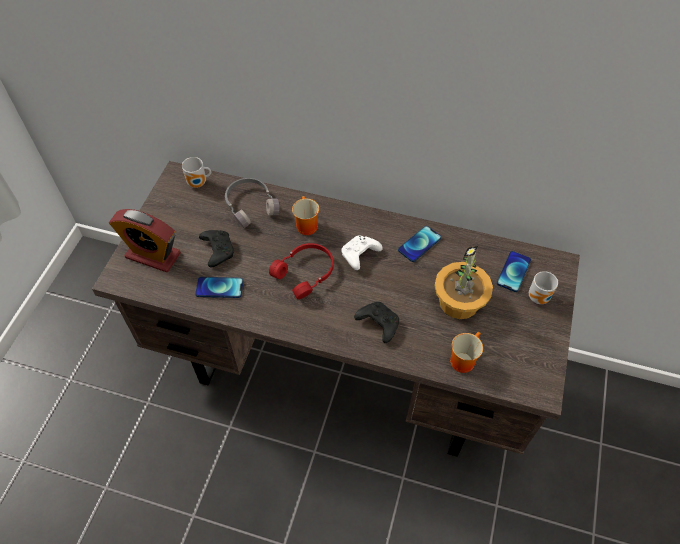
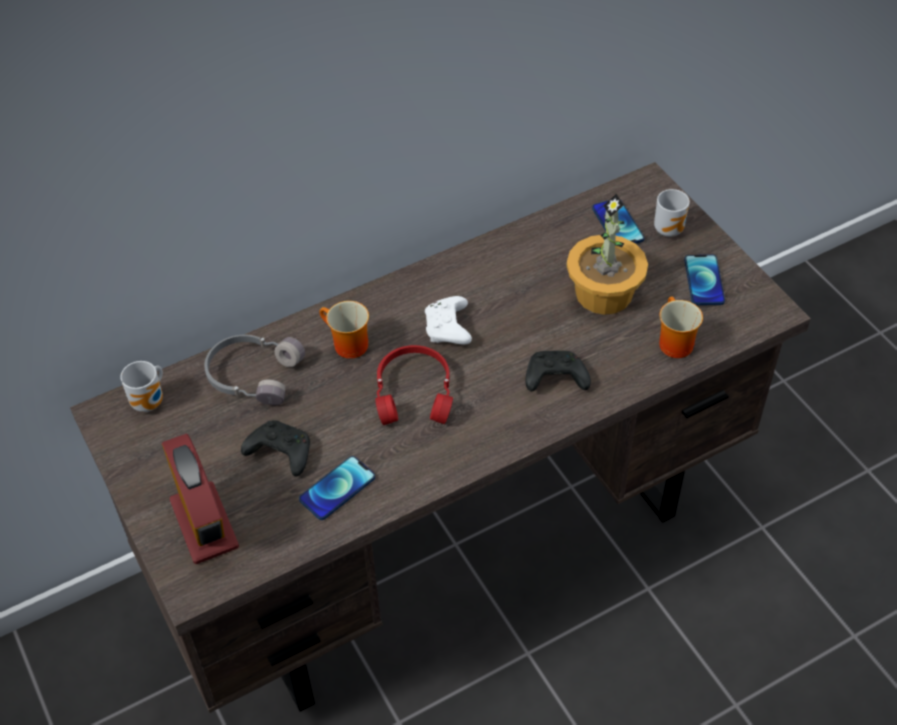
camera: 45 degrees left, 5 degrees down
alarm clock [109,209,181,272] -> alarm clock turned 90 degrees counterclockwise [162,434,239,564]
phone [398,226,441,262] -> phone moved to [684,255,725,305]

